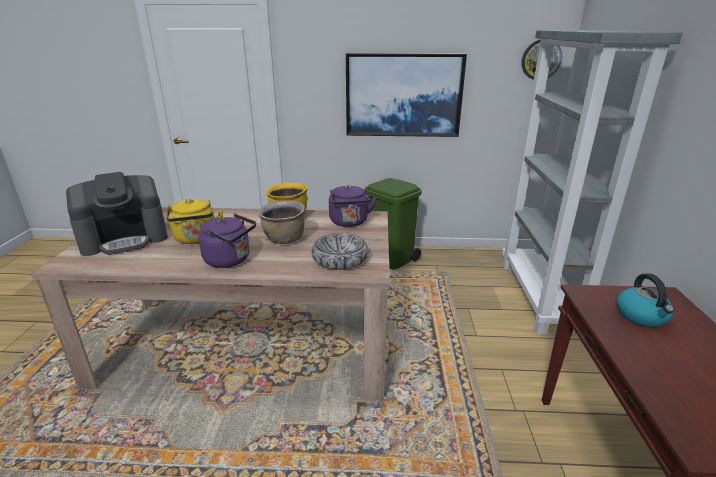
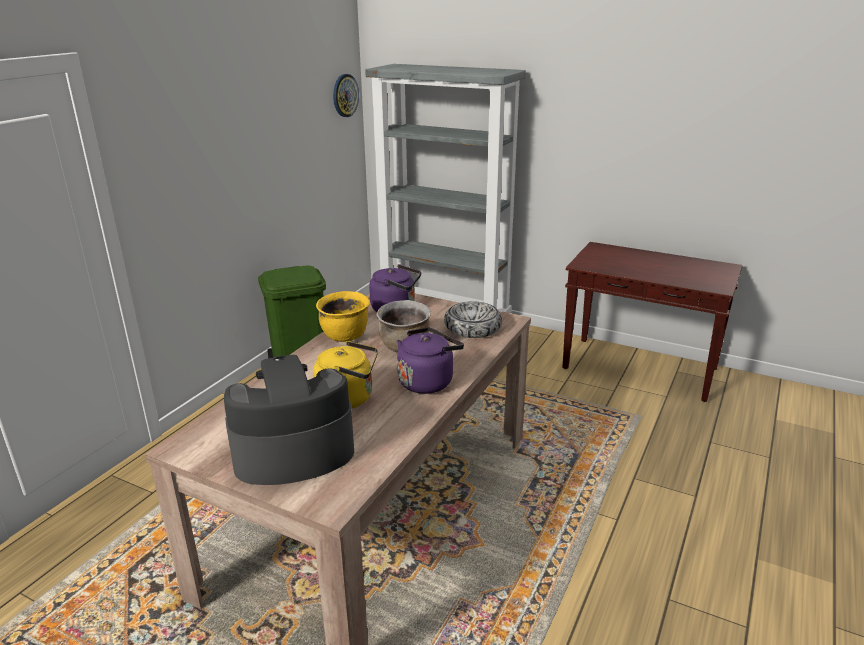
camera: 65 degrees left, 0 degrees up
coffee machine [66,172,168,256] -> coffee machine turned 105 degrees counterclockwise [224,355,354,485]
picture [346,53,467,137] -> none
kettle [617,273,674,327] -> none

